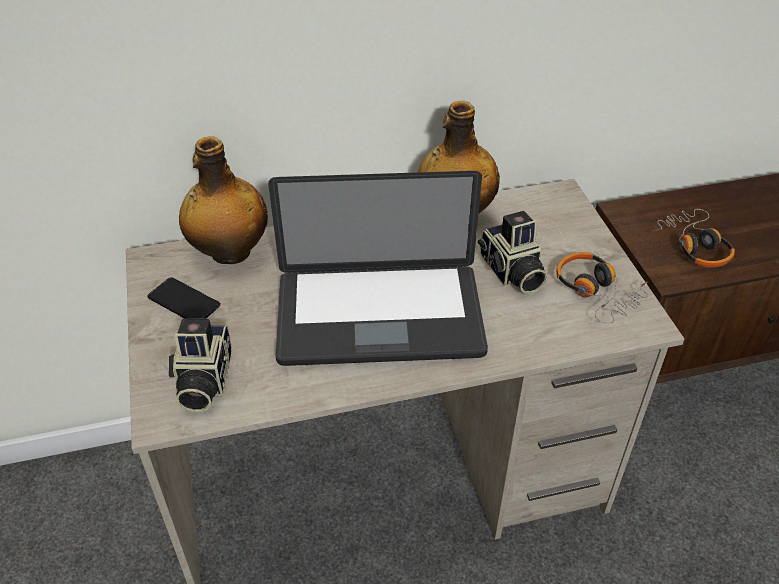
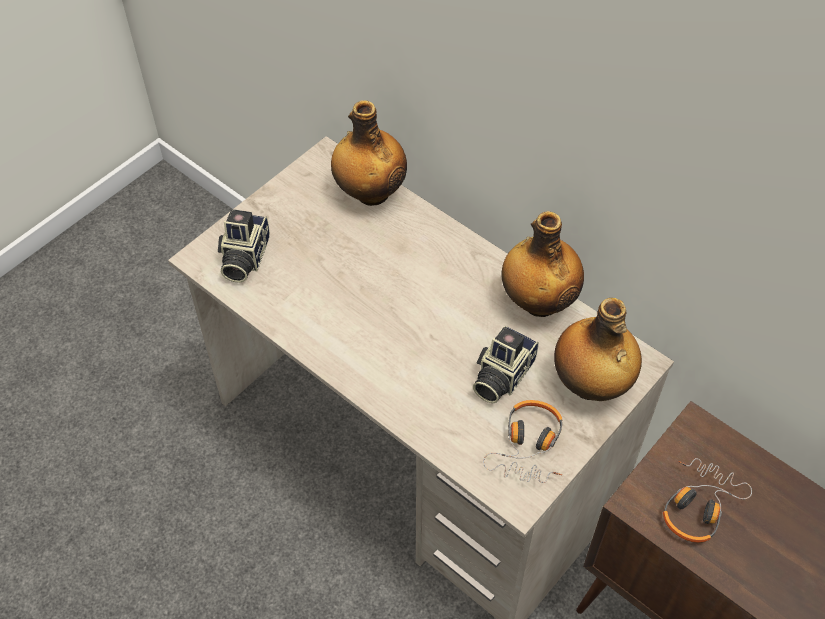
camera: 55 degrees right, 10 degrees up
phone [147,278,220,319] -> none
camera [169,318,232,412] -> camera turned 45 degrees counterclockwise [218,209,270,283]
laptop [268,171,488,366] -> none
none -> bottle [554,298,642,401]

